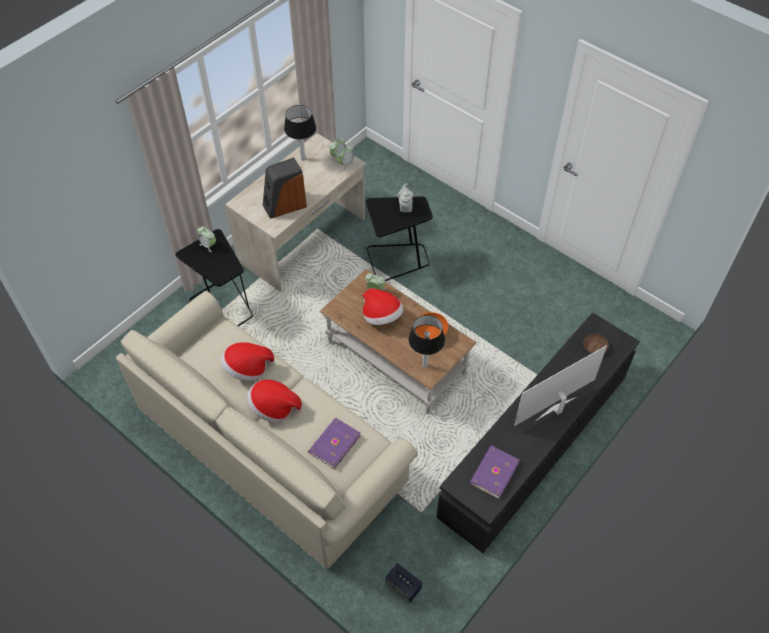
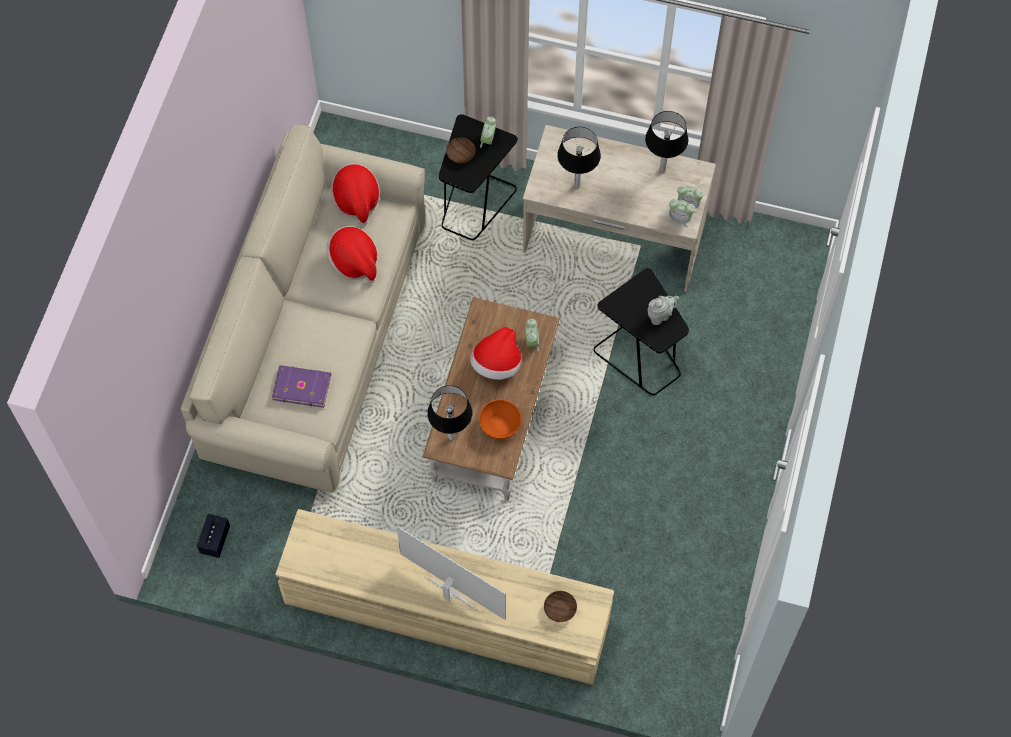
camera: 65 degrees right, 10 degrees up
hat [247,380,302,422] -> hat moved to [331,163,380,225]
speaker [263,157,307,219] -> table lamp [557,127,601,188]
black tv stand [437,313,640,553] -> beige tv stand [275,509,614,685]
purple book [470,445,520,499] -> none
none -> brown bowl [446,138,476,163]

